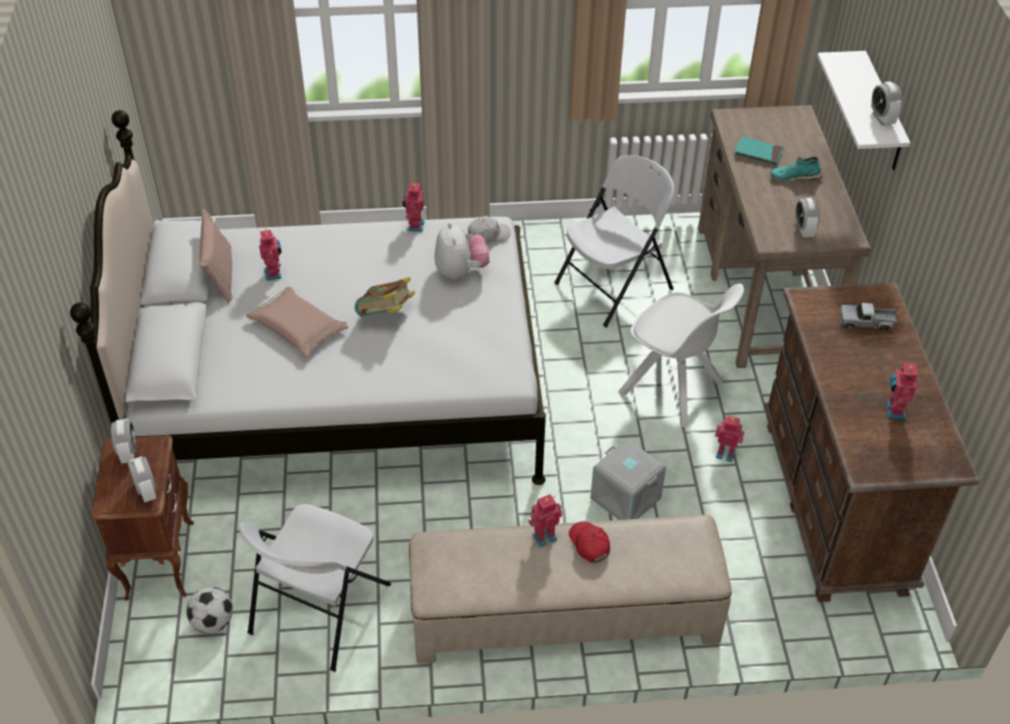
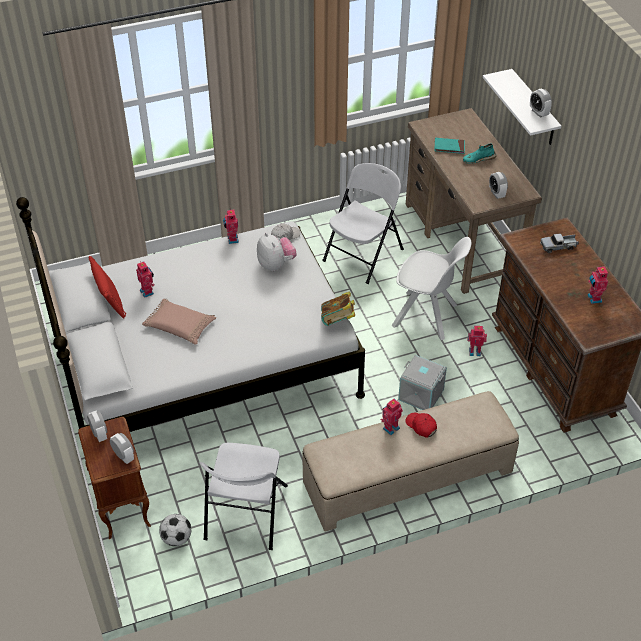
camera: 15 degrees left, 0 degrees up
beige pillow [200,209,232,303] -> red pillow [89,256,126,318]
book [355,277,415,317] -> book moved to [321,291,355,326]

